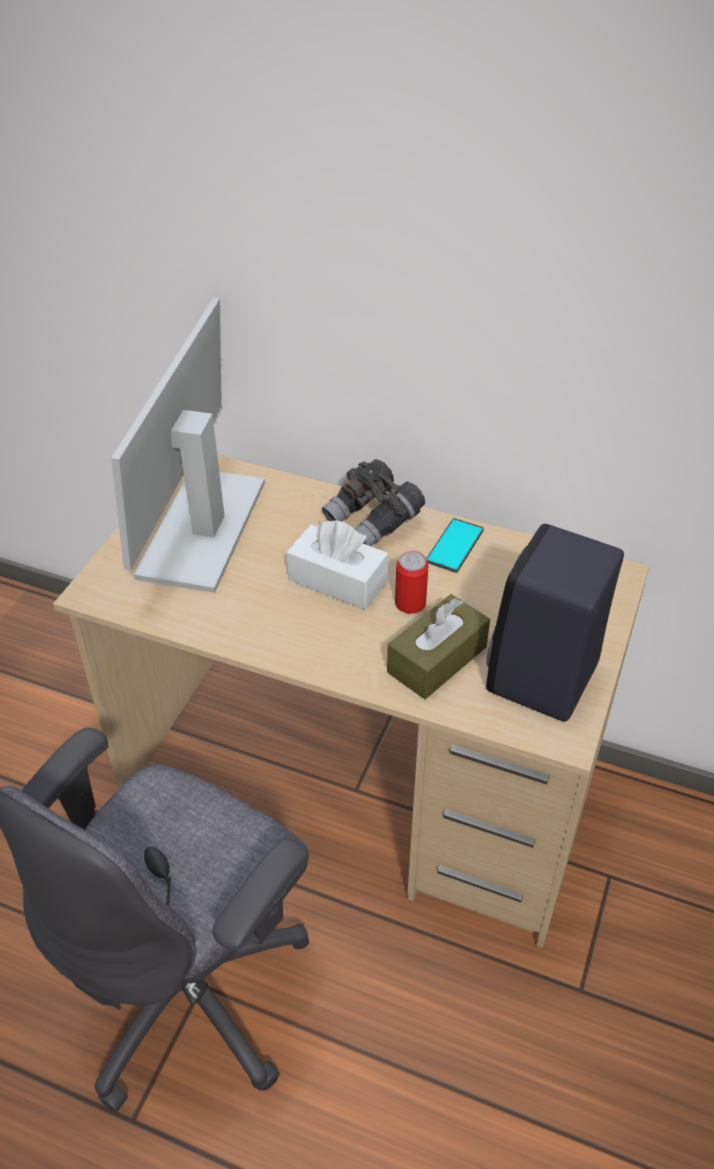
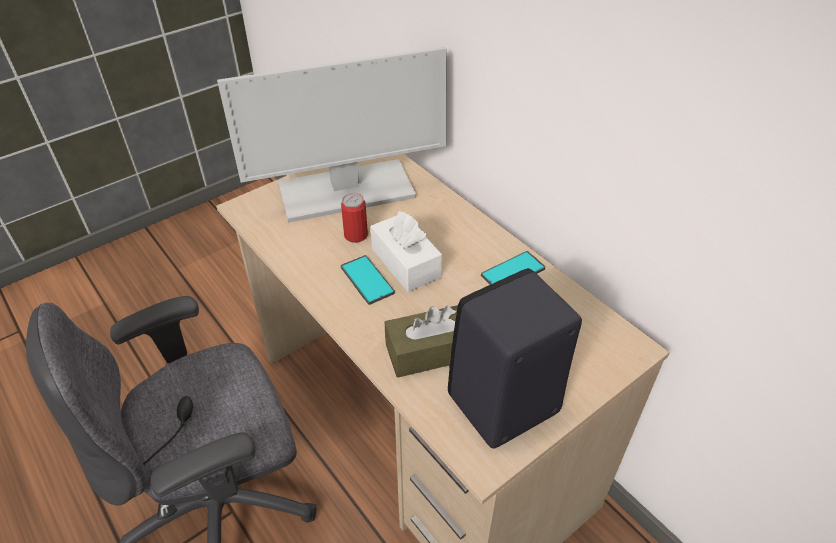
camera: 30 degrees right, 0 degrees up
monitor [111,297,265,593] -> monitor turned 150 degrees counterclockwise [217,47,447,223]
grey binoculars [322,459,425,546] -> none
can [395,551,429,614] -> can moved to [341,193,368,243]
none -> phone [341,255,395,305]

